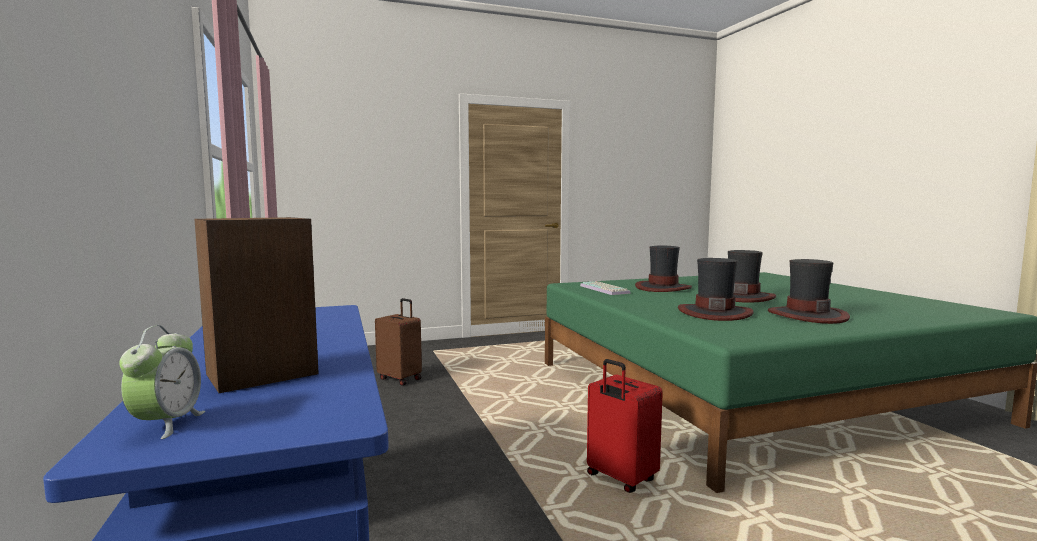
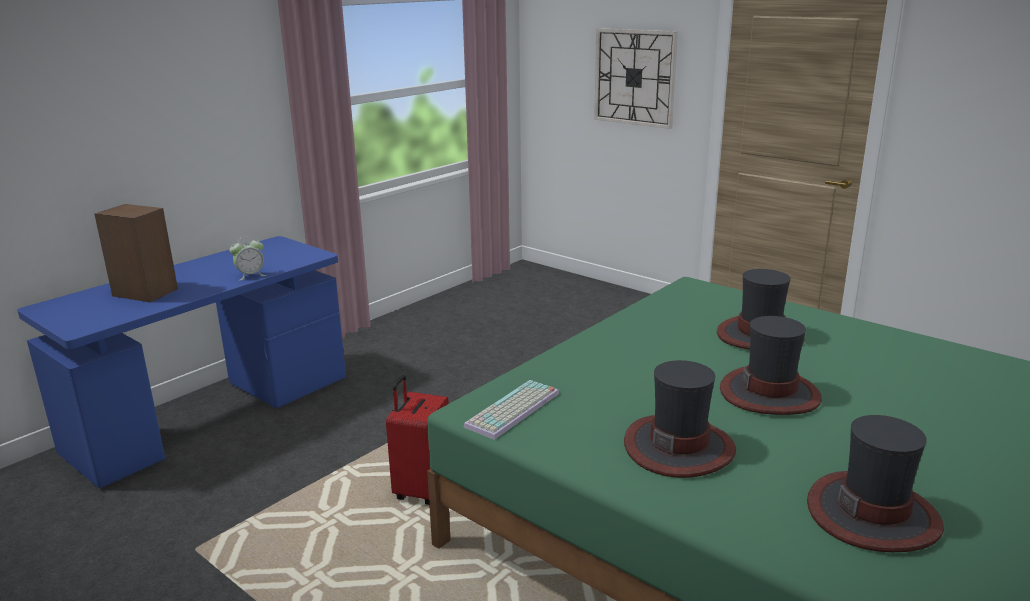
camera: 60 degrees right, 15 degrees up
alarm clock [119,325,205,439] -> alarm clock moved to [229,236,266,281]
brown suitcase [375,298,422,386] -> none
keyboard [580,281,631,295] -> keyboard moved to [463,380,559,440]
hat [678,258,754,321] -> hat moved to [807,415,944,552]
none -> wall clock [594,28,678,129]

